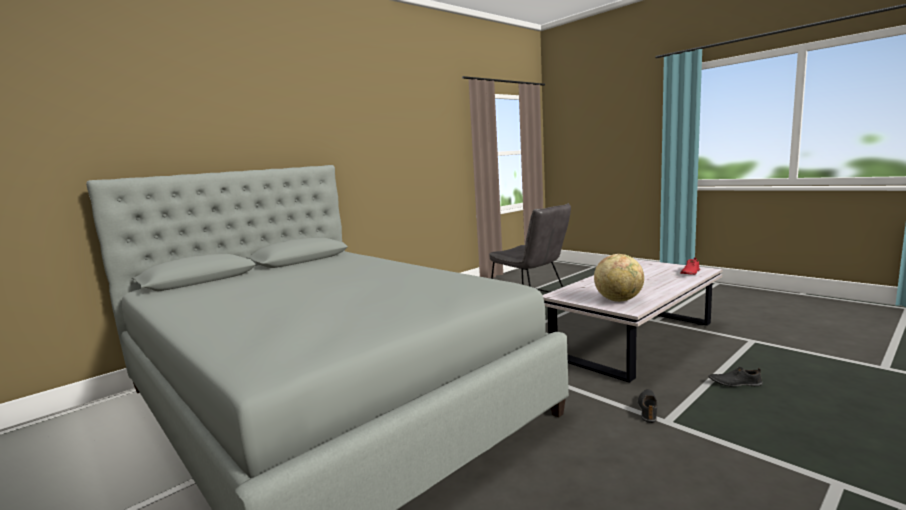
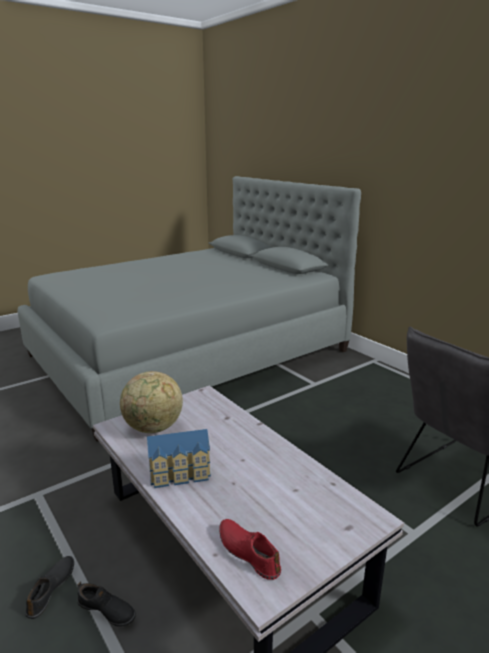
camera: 95 degrees right, 10 degrees up
black shoe [638,389,657,423] -> black shoe moved to [77,581,136,627]
none -> toy house [147,429,211,488]

